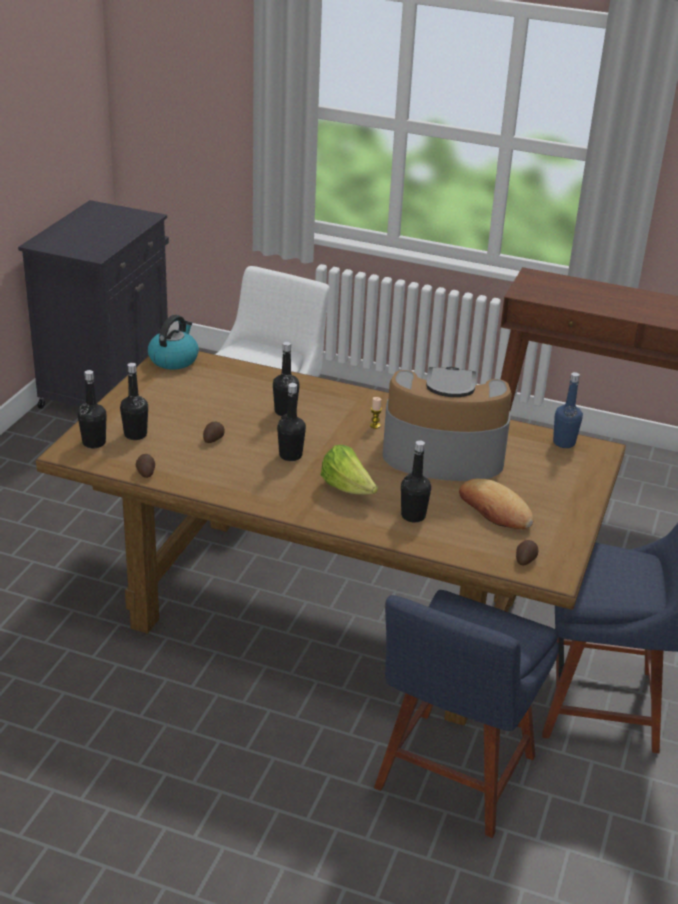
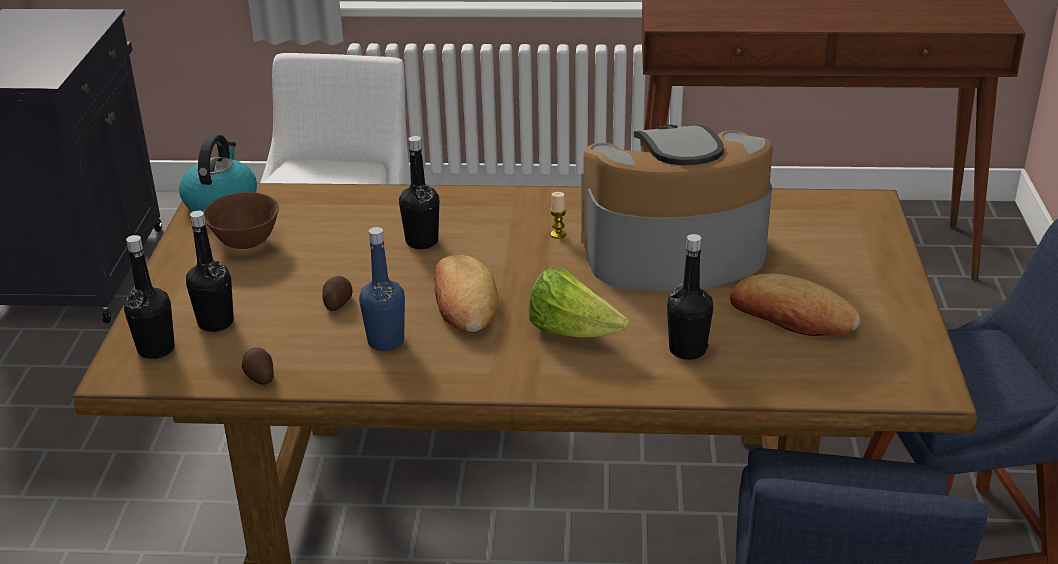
camera: 15 degrees left, 0 degrees up
black bottle [277,383,306,461] -> bread [434,255,498,333]
potato [516,540,538,565] -> none
blue bottle [553,372,583,448] -> blue bottle moved to [359,227,405,351]
none -> brown bowl [203,192,279,249]

